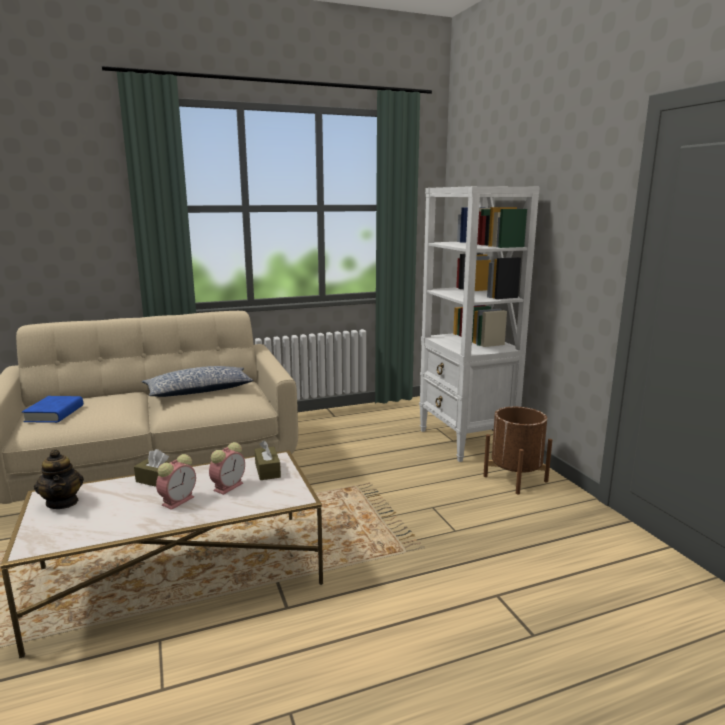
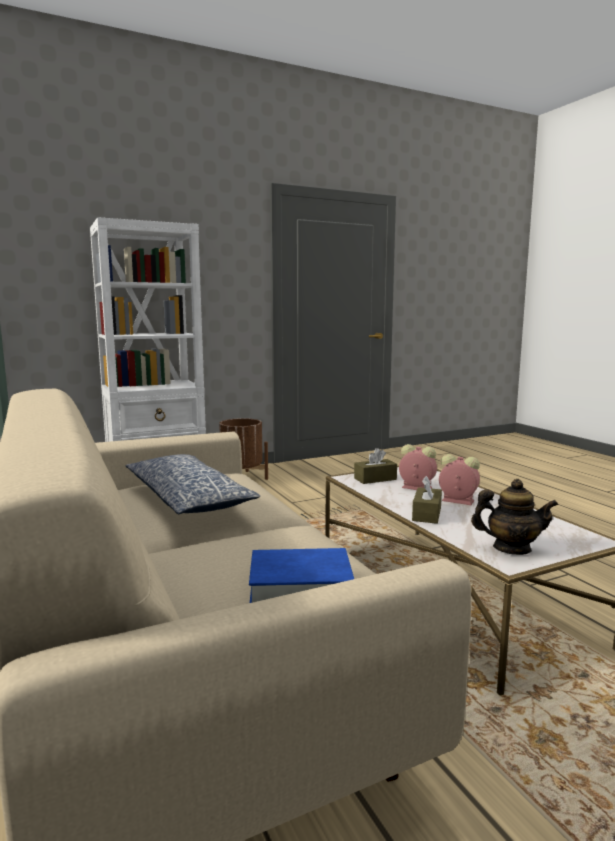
camera: 95 degrees left, 5 degrees down
teapot [34,449,84,509] -> teapot turned 45 degrees clockwise [471,479,558,555]

